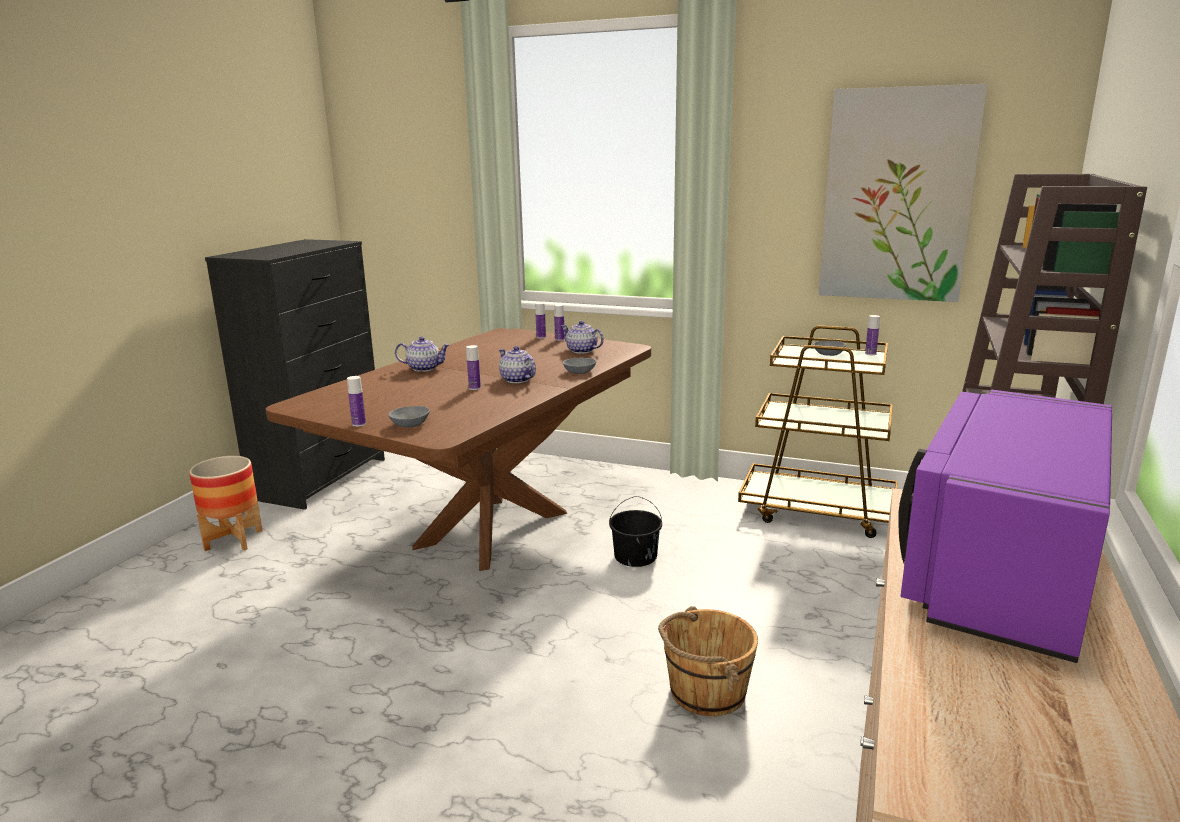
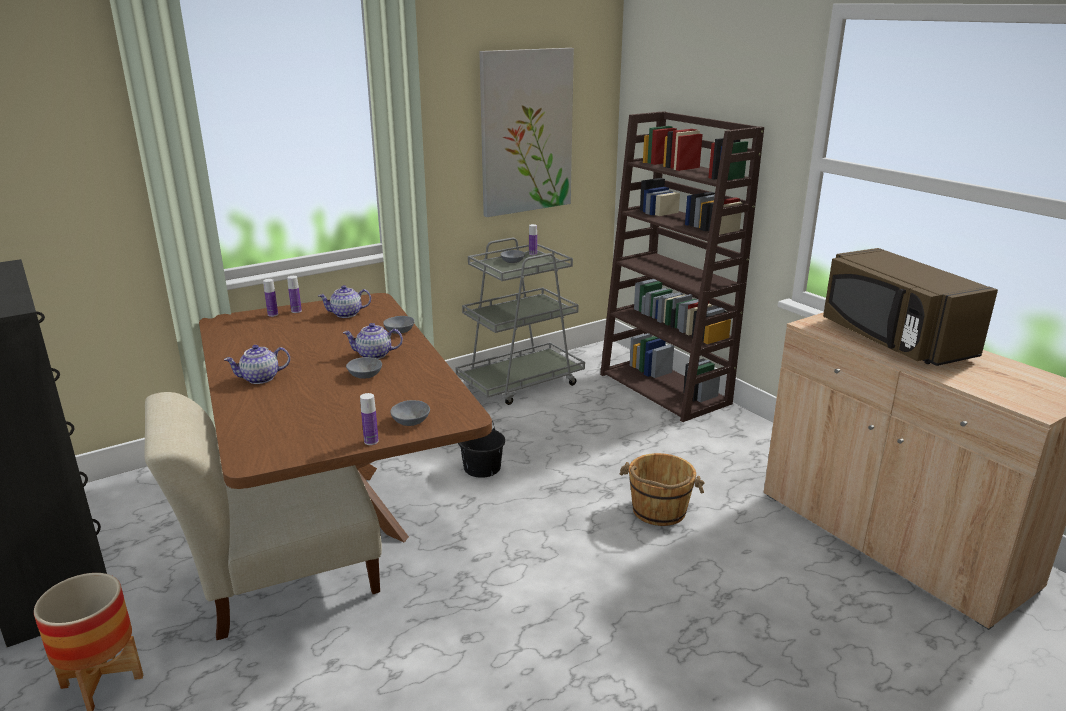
camera: 55 degrees left, 5 degrees up
teapot [395,336,450,372] -> teapot turned 150 degrees counterclockwise [224,345,290,384]
bottle [466,345,481,390] -> grey bowl [346,357,382,379]
brown cart [738,326,898,538] -> grey cart [455,237,585,405]
purple microwave [898,390,1112,663] -> brown microwave [823,248,998,366]
none -> beige chair [144,392,382,640]

